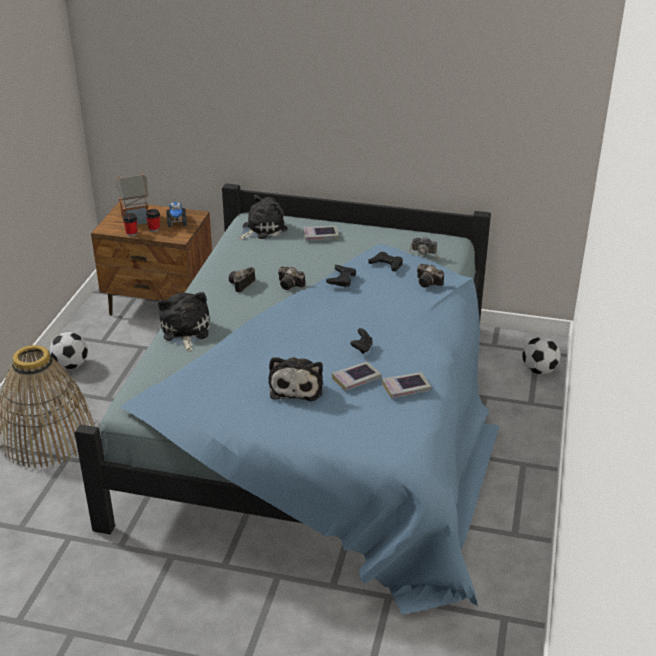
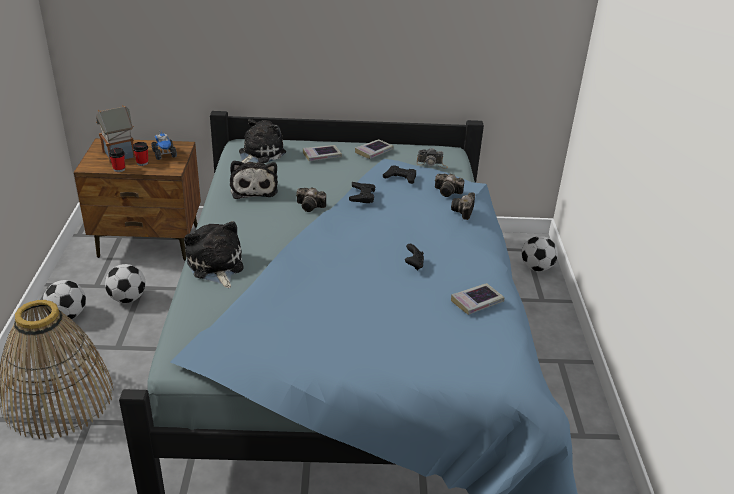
camera: 15 degrees left, 0 degrees up
camera [229,267,255,293] -> camera moved to [451,192,475,220]
plush toy [268,357,323,401] -> plush toy moved to [230,160,278,199]
book [332,362,381,391] -> book moved to [355,139,394,159]
none -> football [105,264,146,303]

